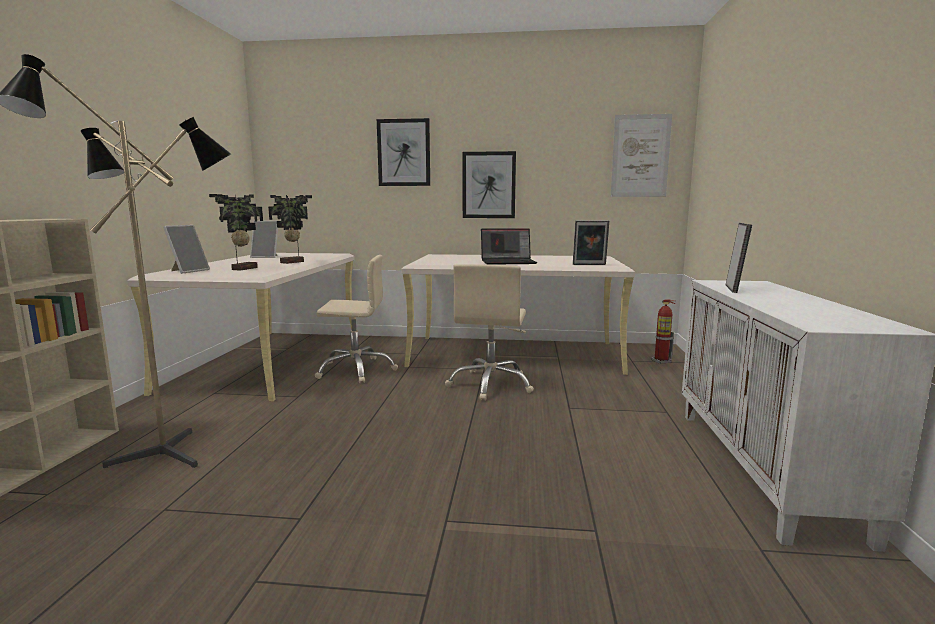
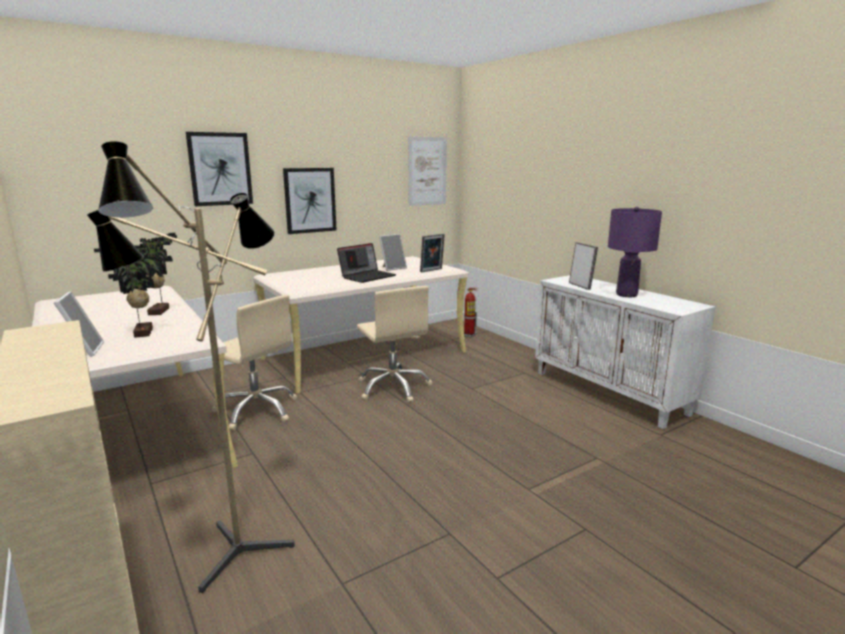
camera: 40 degrees left, 5 degrees up
picture frame [250,221,278,258] -> picture frame moved to [379,234,407,271]
beige office chair [315,255,398,383] -> beige office chair turned 75 degrees clockwise [212,295,297,430]
none -> purple table lamp [608,207,662,297]

